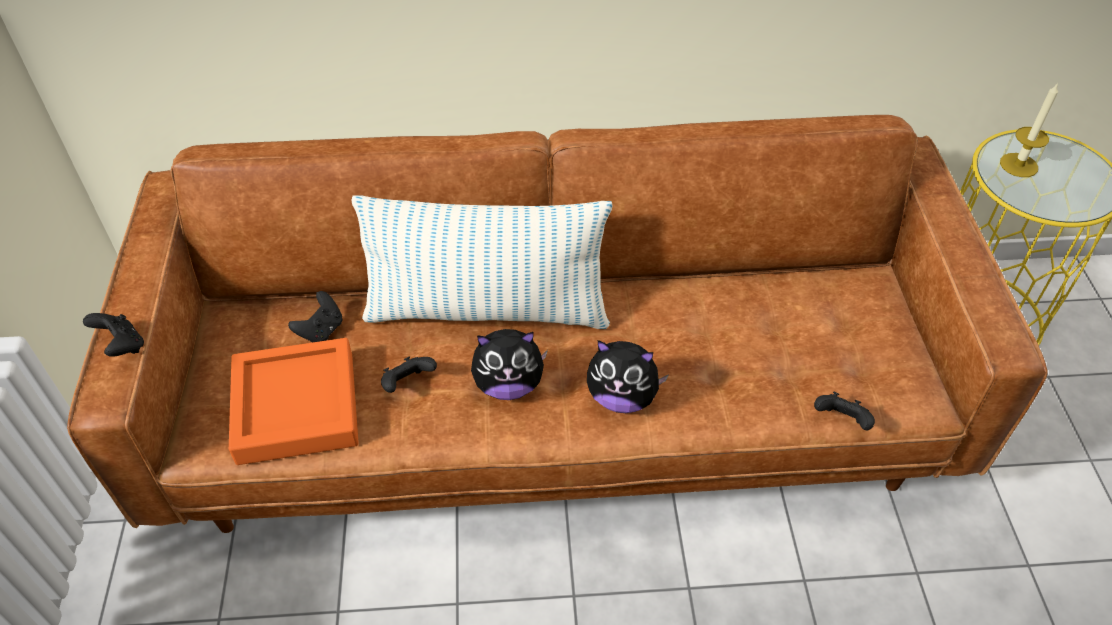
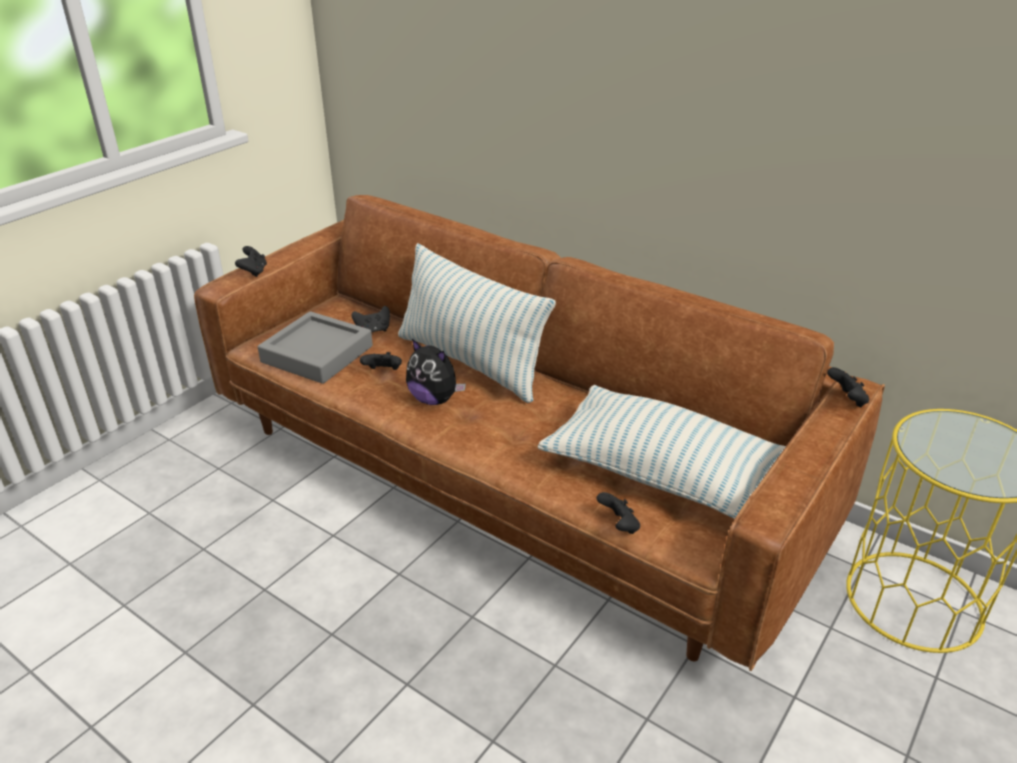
camera: 40 degrees right, 15 degrees down
orange tray [229,338,359,465] -> grey tray [258,311,373,384]
plush toy [587,340,669,413] -> none
candle [1000,82,1058,177] -> none
none -> pillow [538,385,786,519]
none -> black game controller [827,367,869,407]

